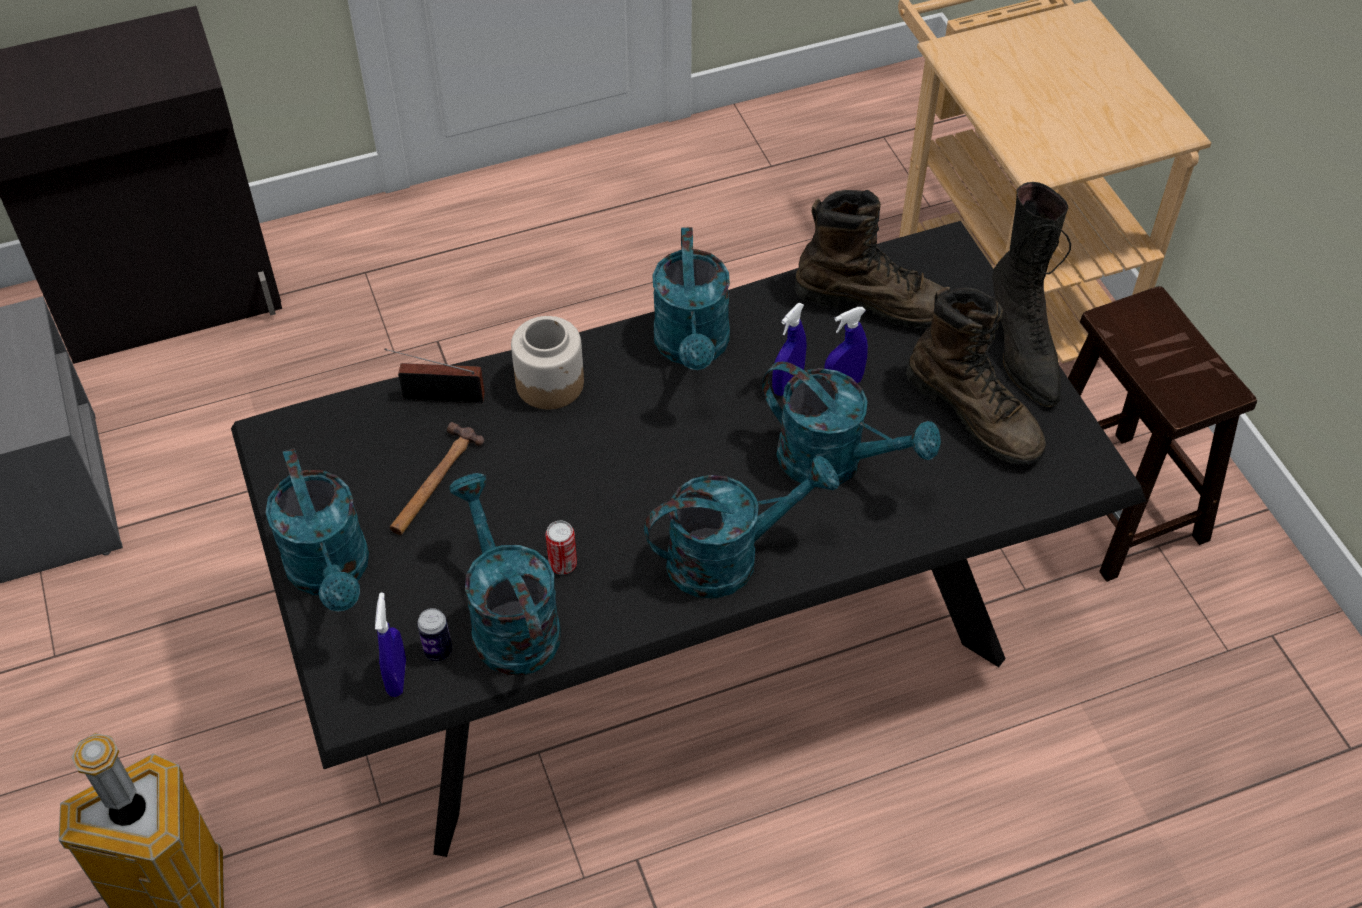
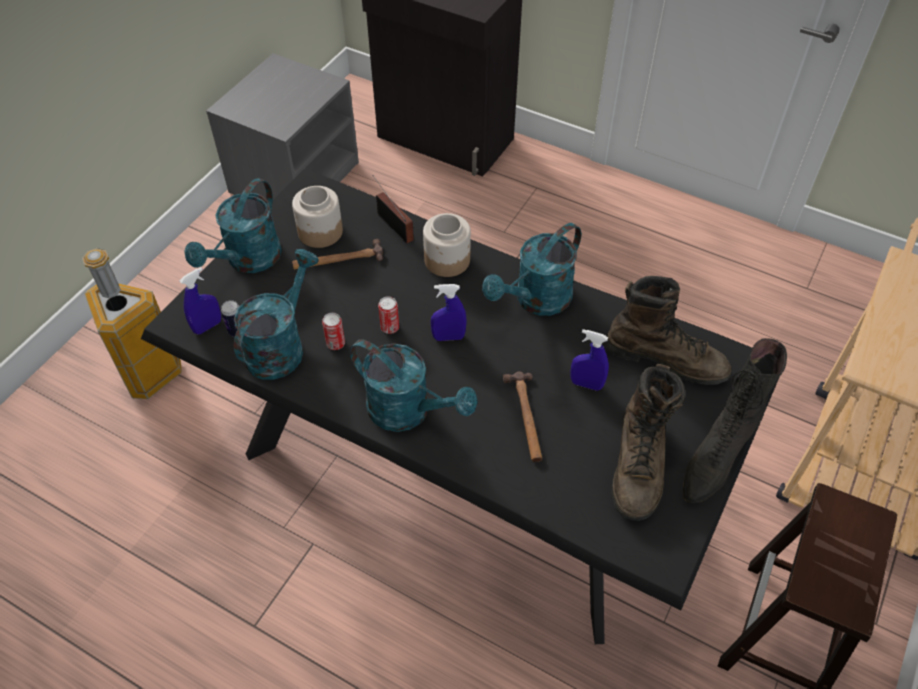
camera: 50 degrees right, 0 degrees up
turquoise watering can [762,362,941,488] -> hammer [503,371,542,462]
blue spray bottle [772,303,807,396] -> blue spray bottle moved to [431,284,467,341]
brown boot [794,190,945,328] -> brown boot turned 45 degrees counterclockwise [606,276,732,385]
none -> jar [292,186,343,248]
none -> can [378,296,399,334]

